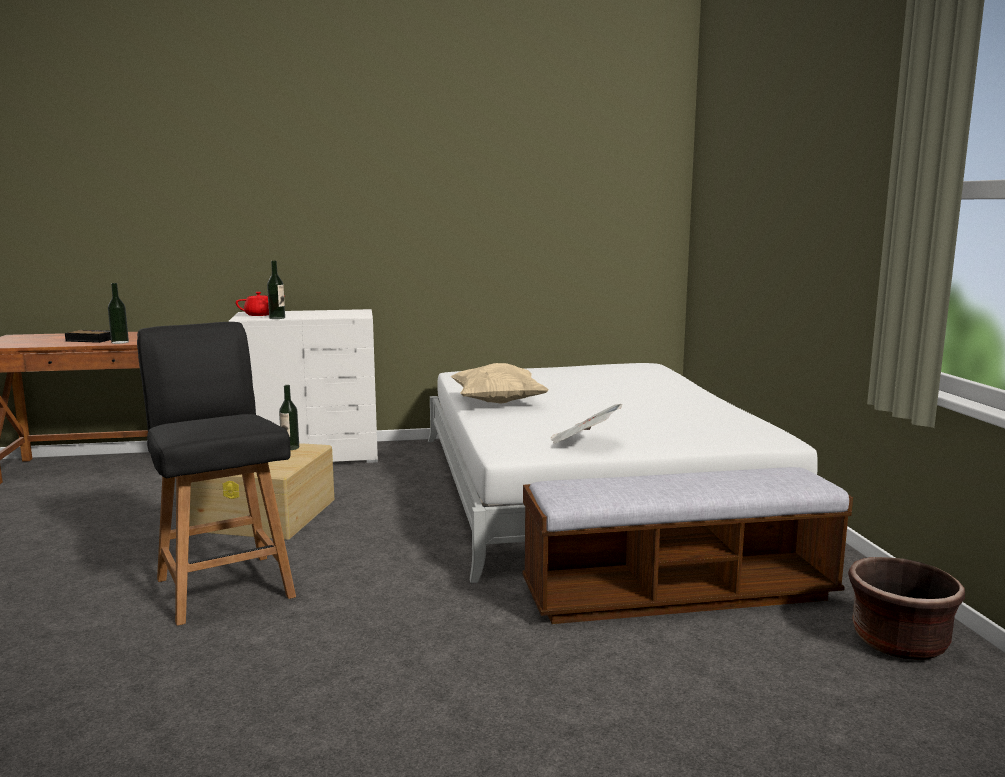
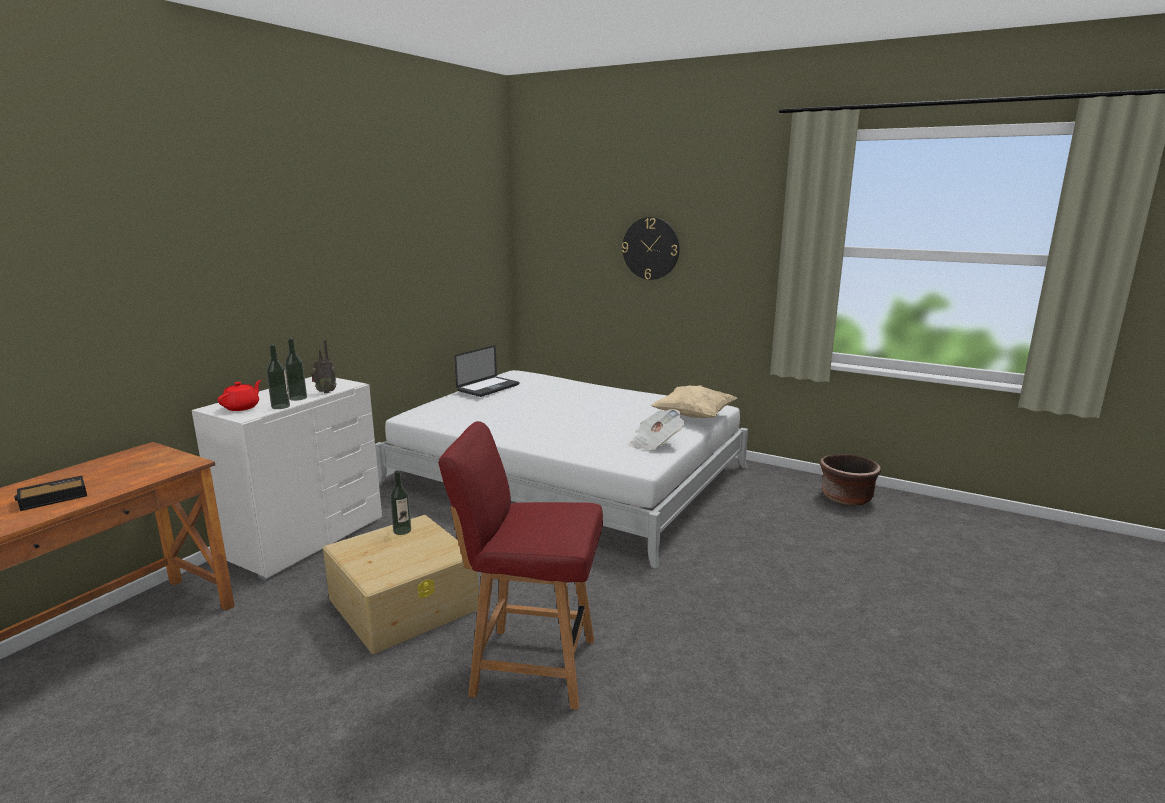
camera: 50 degrees left, 5 degrees up
bottle [108,283,129,344] -> bottle moved to [285,338,307,401]
black chair [137,322,296,626] -> red chair [438,421,603,710]
beige pillow [451,363,548,404] -> beige pillow moved to [651,385,737,418]
bench [522,467,853,624] -> none
none -> radio [311,339,337,393]
none -> laptop [454,345,519,397]
none -> wall clock [622,217,680,280]

